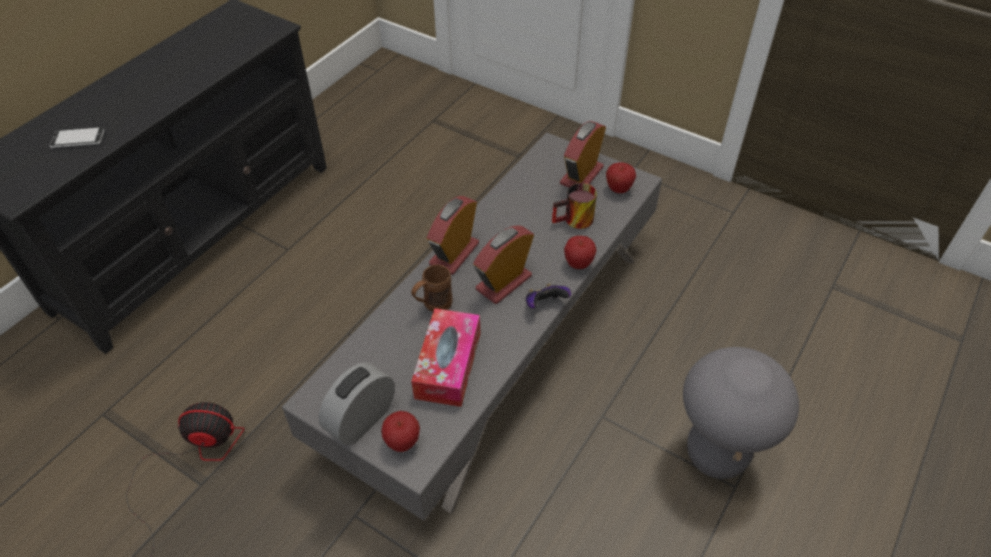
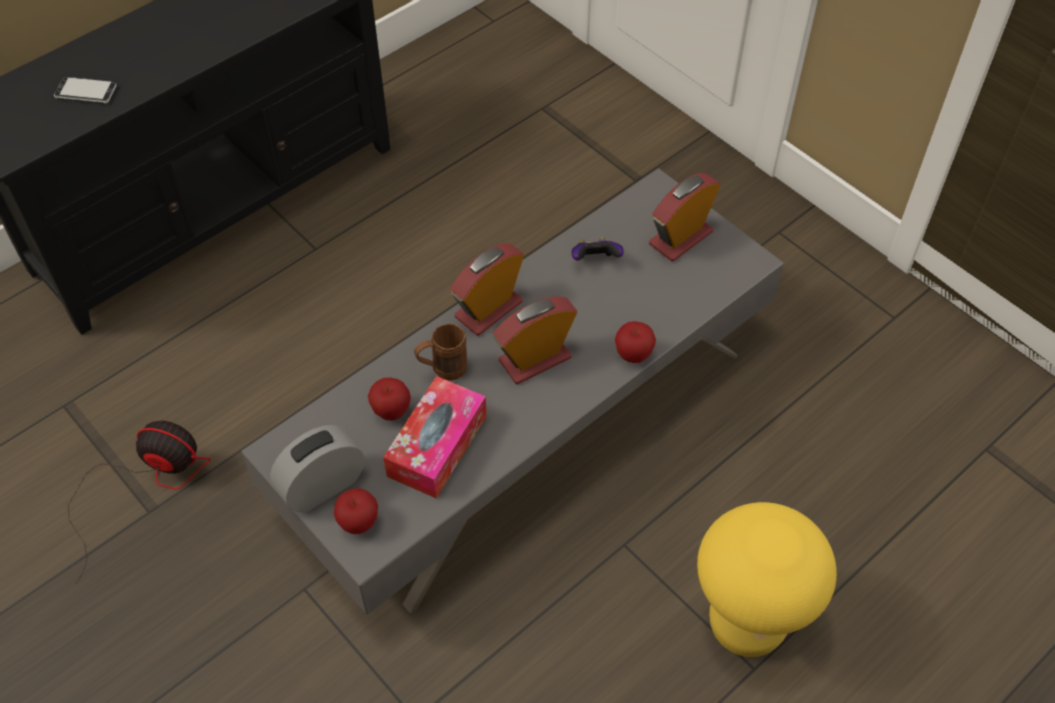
camera: 15 degrees right, 5 degrees up
game controller [526,283,571,308] -> game controller moved to [571,238,624,261]
mug [552,183,597,229] -> none
apple [606,162,636,193] -> apple moved to [368,377,411,421]
grey stool [683,347,799,479] -> yellow stool [697,502,837,657]

